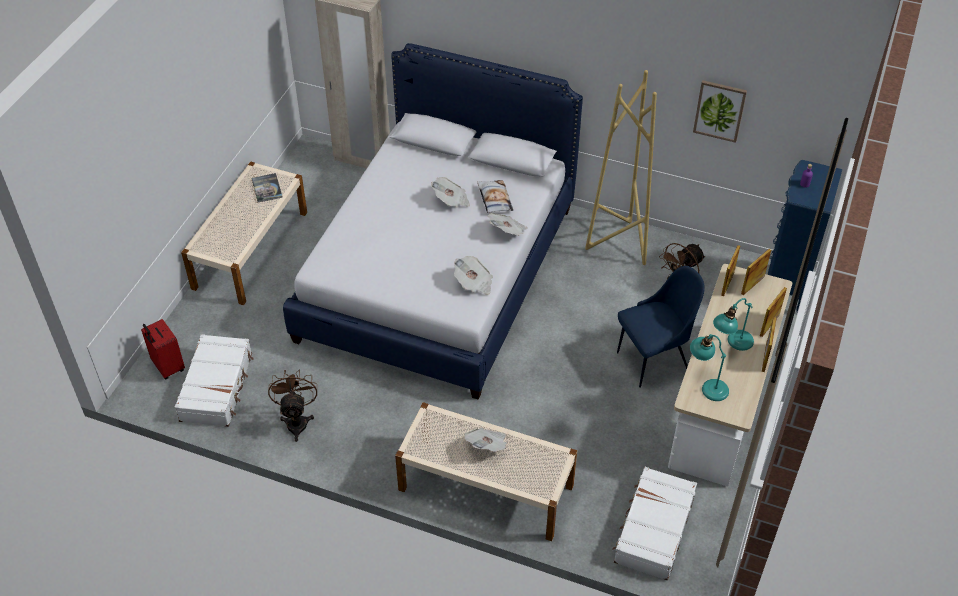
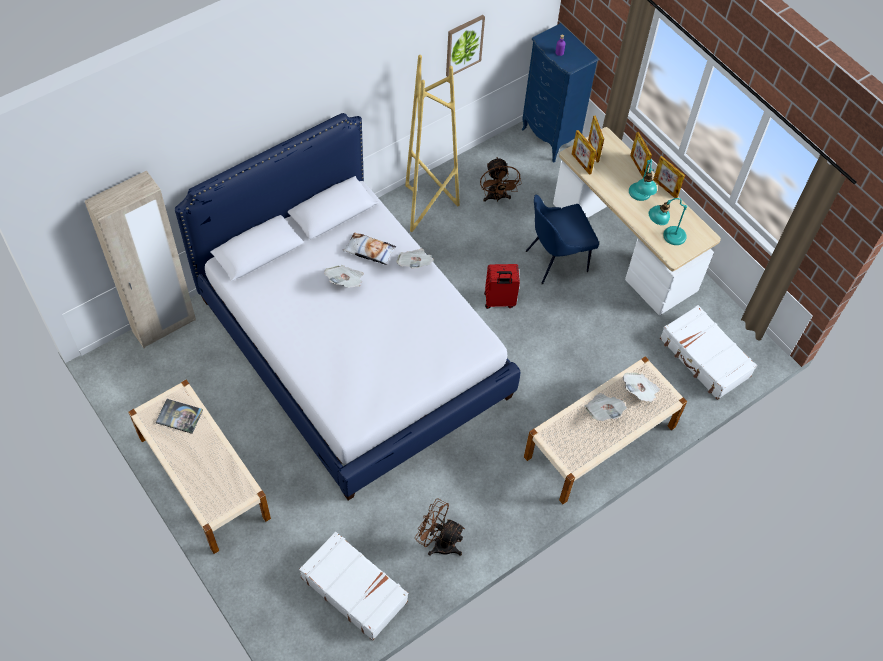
camera: 60 degrees left, 10 degrees up
red suitcase [141,319,185,380] -> red suitcase moved to [484,264,520,309]
newspaper [454,256,493,295] -> newspaper moved to [623,373,660,402]
blue chair [617,266,705,388] -> blue chair turned 120 degrees counterclockwise [526,195,599,285]

